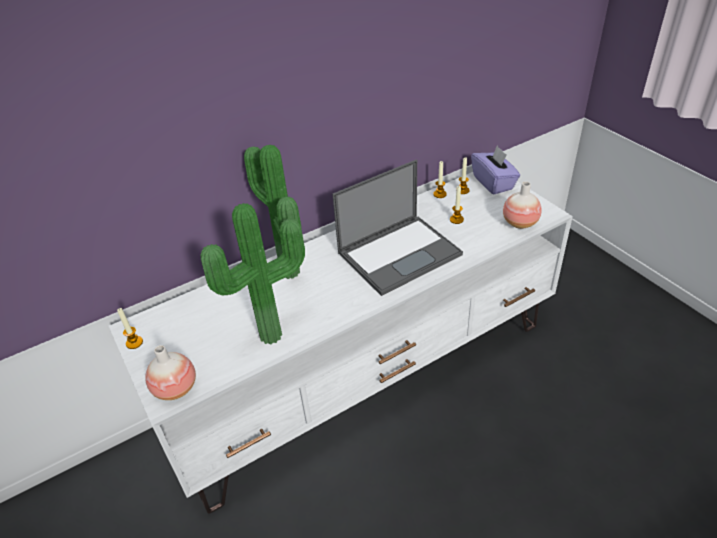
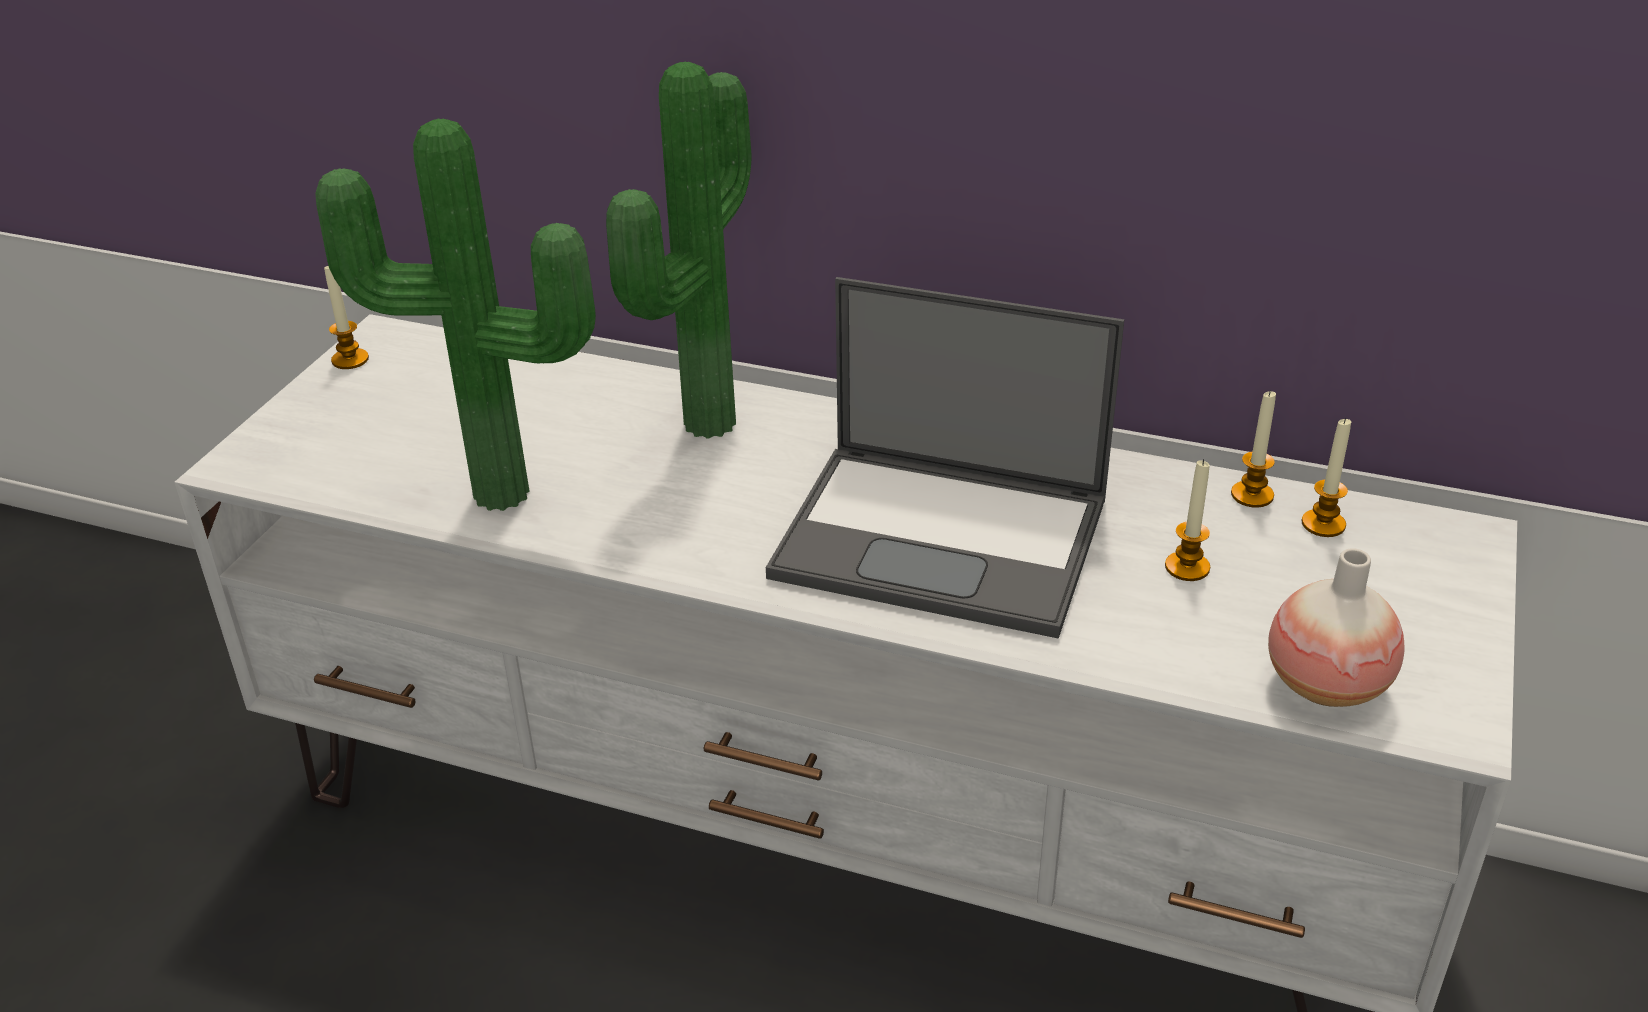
camera: 50 degrees right, 5 degrees down
vase [145,345,196,400] -> none
purple tissue box [471,145,520,195] -> none

